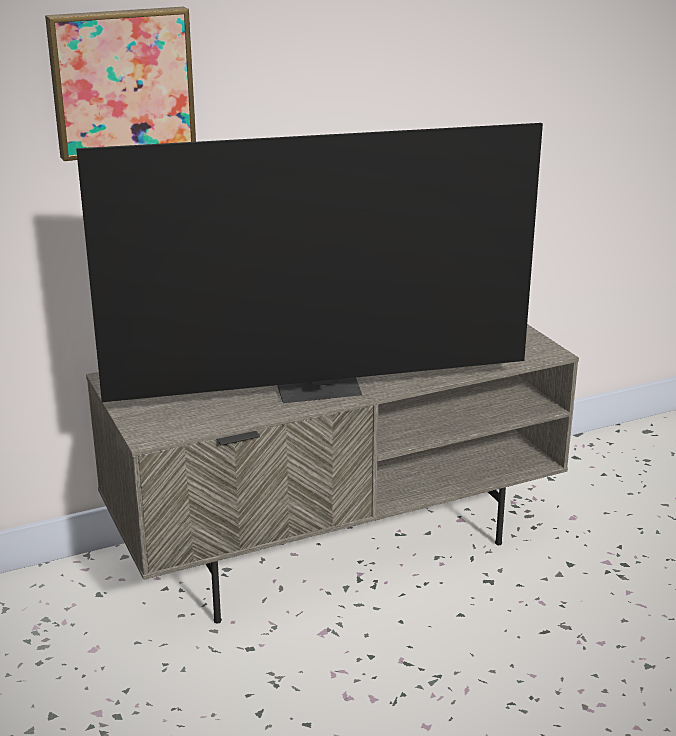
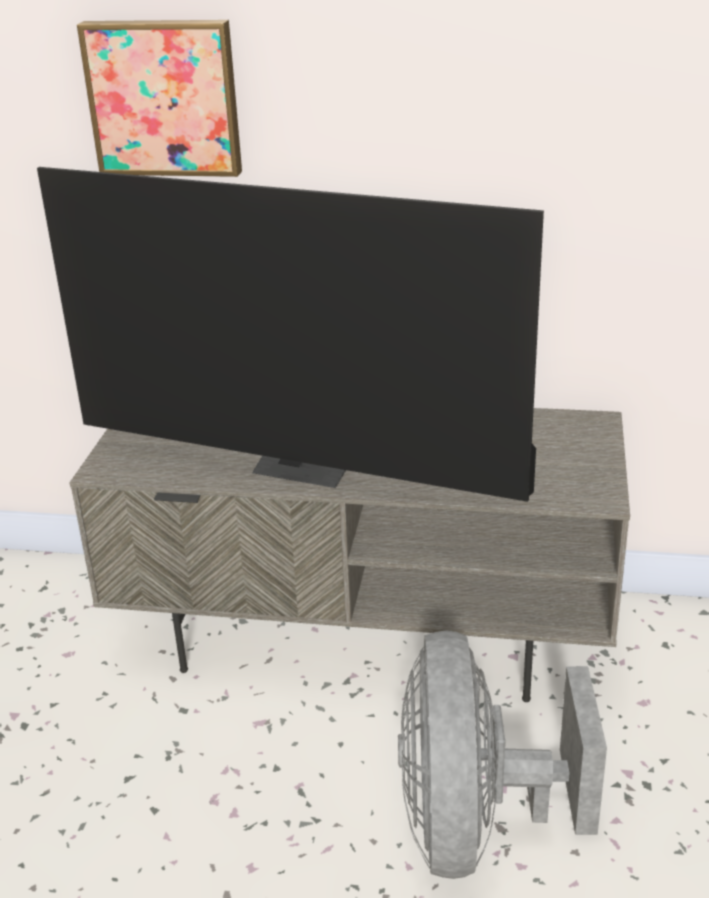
camera: 35 degrees right, 5 degrees up
none -> grey fan [398,630,607,879]

